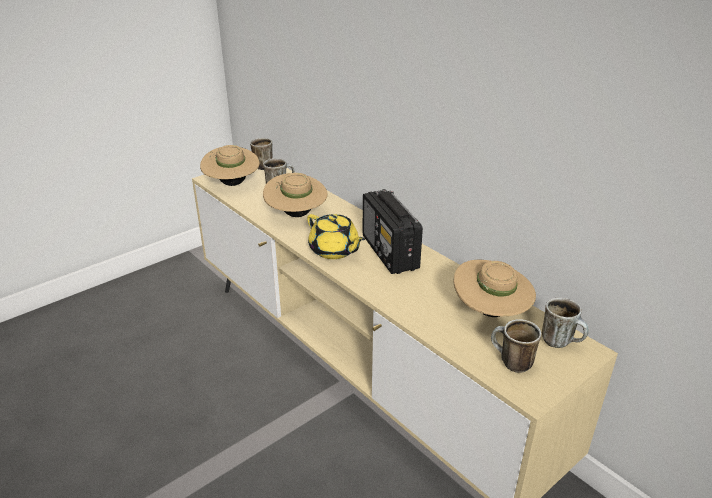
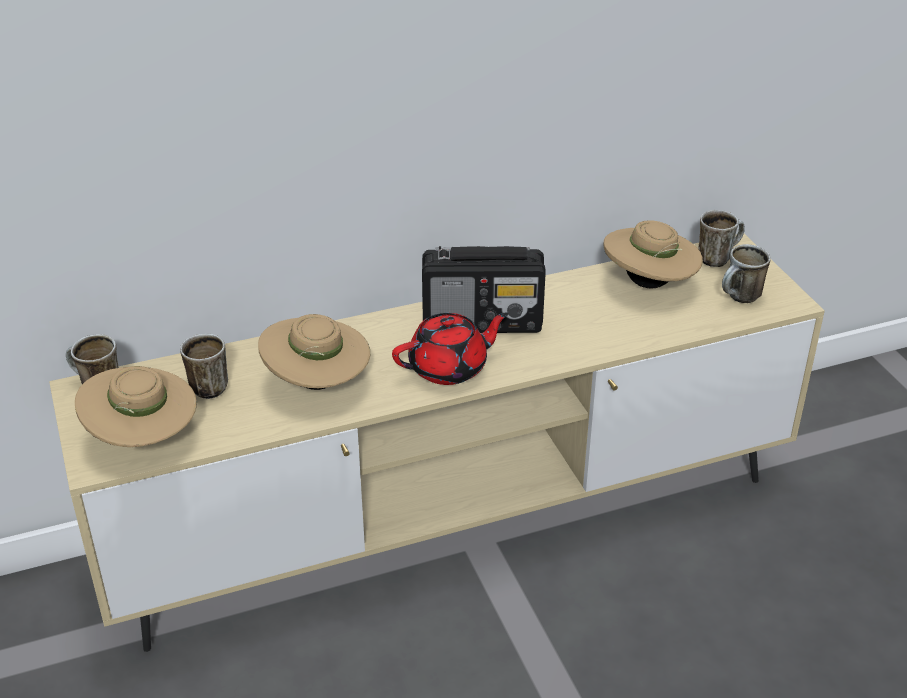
camera: 70 degrees left, 5 degrees up
yellow teapot [307,214,365,259] -> red teapot [392,312,509,385]

